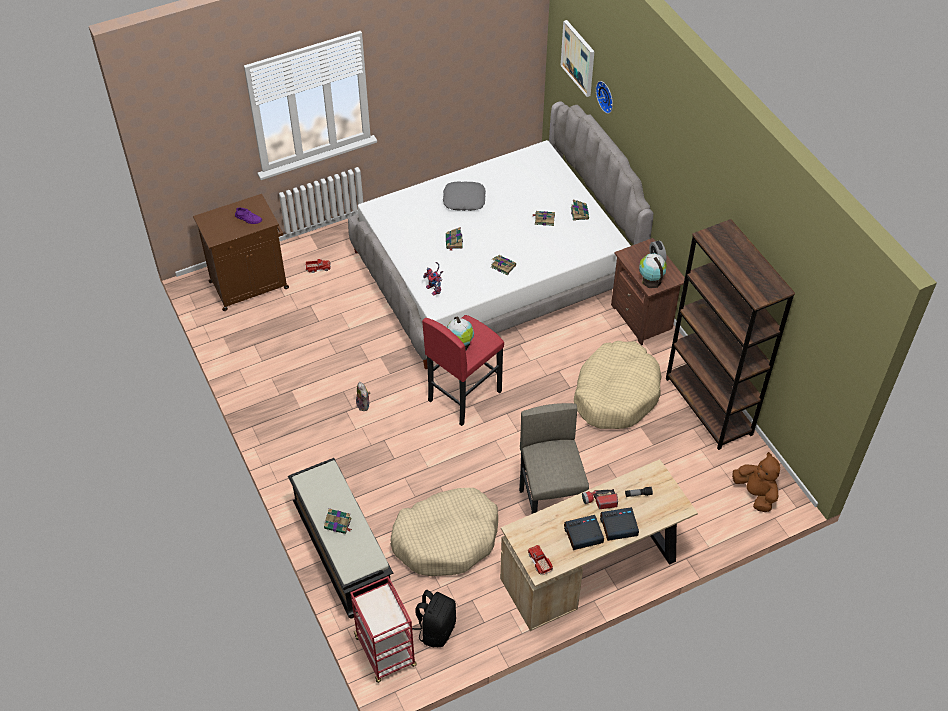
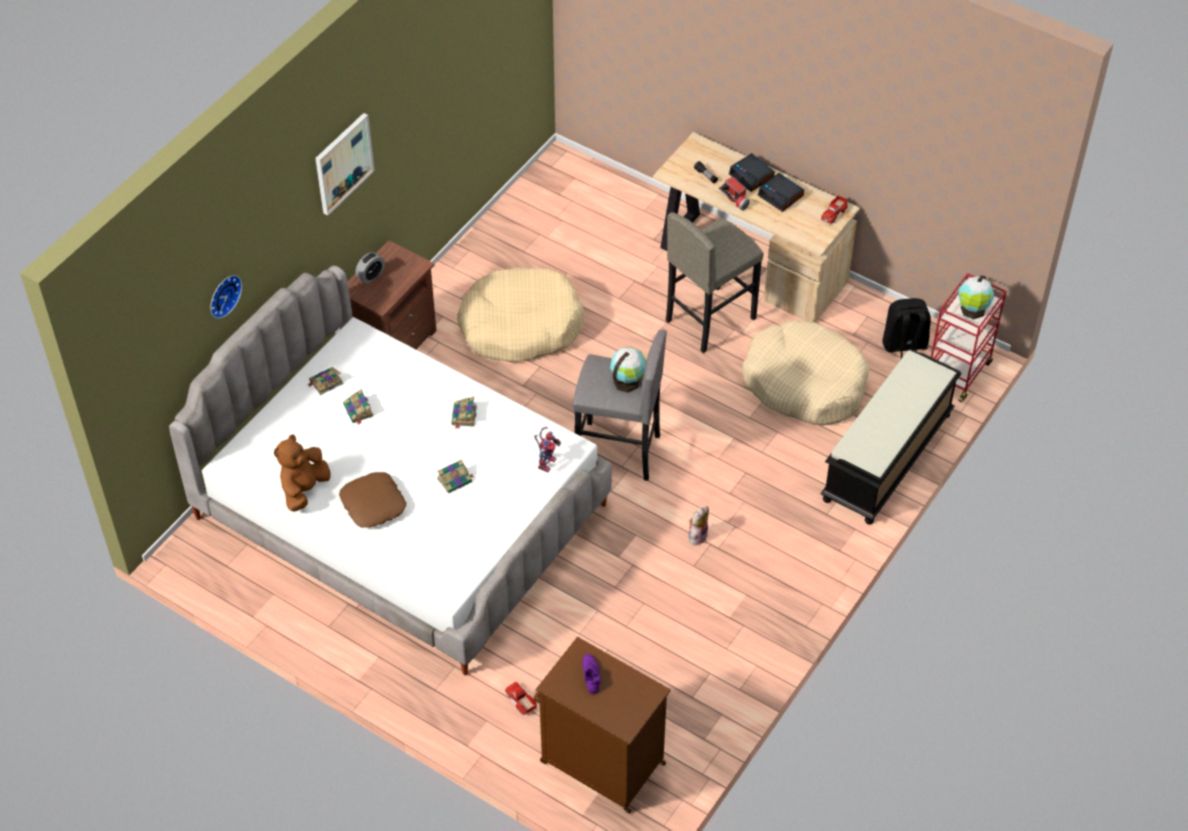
camera: 120 degrees left, 0 degrees up
book [324,508,352,534] -> none
red stool [422,315,504,426] -> grey stool [573,329,667,481]
grey pillow [443,181,486,211] -> brown pillow [339,472,406,528]
picture [561,20,595,97] -> picture moved to [315,113,375,216]
globe [639,253,667,288] -> globe moved to [958,275,994,319]
brown bookcase [666,219,795,450] -> none
brown plush toy [732,452,780,512] -> brown plush toy moved to [274,434,330,512]

